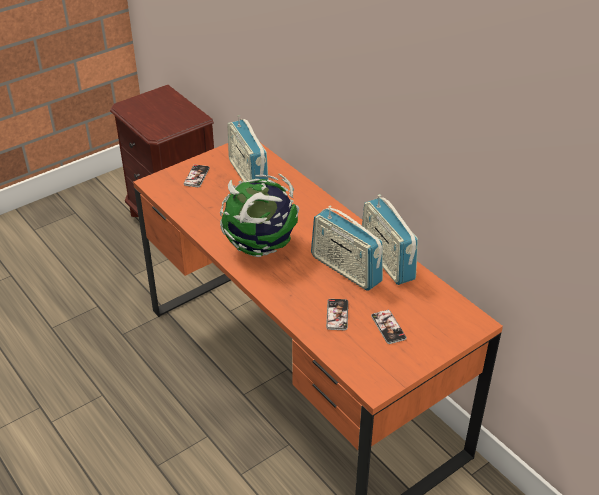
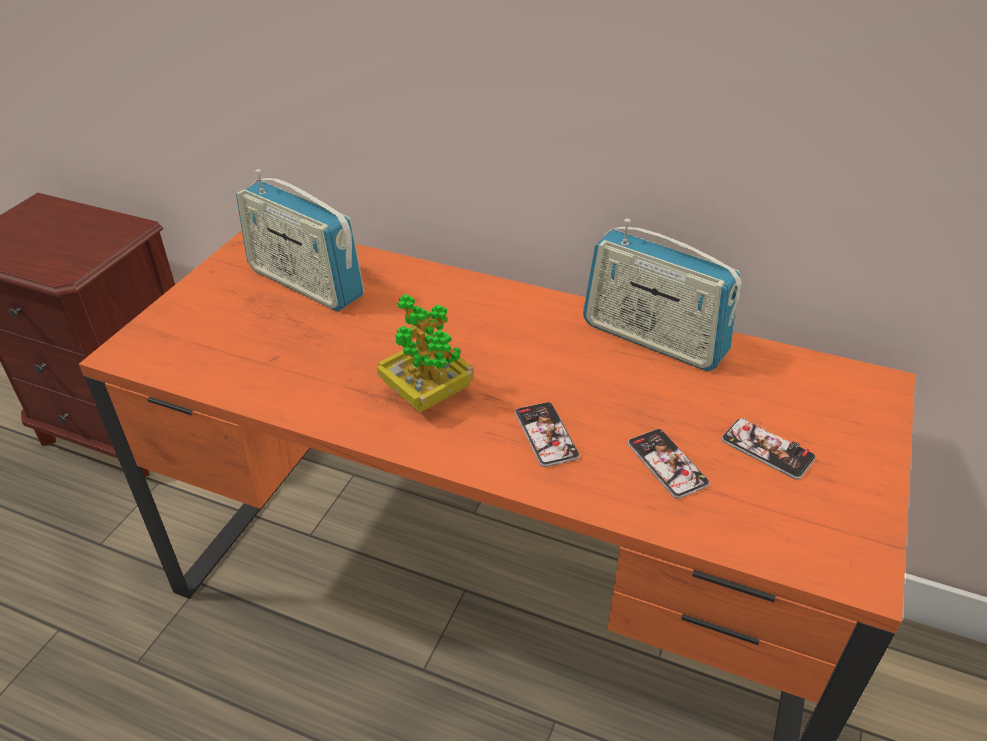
camera: 30 degrees left, 0 degrees up
phone [183,165,210,187] -> phone moved to [515,402,580,467]
globe [220,173,299,257] -> potted plant [377,294,473,413]
radio [311,206,383,291] -> none

